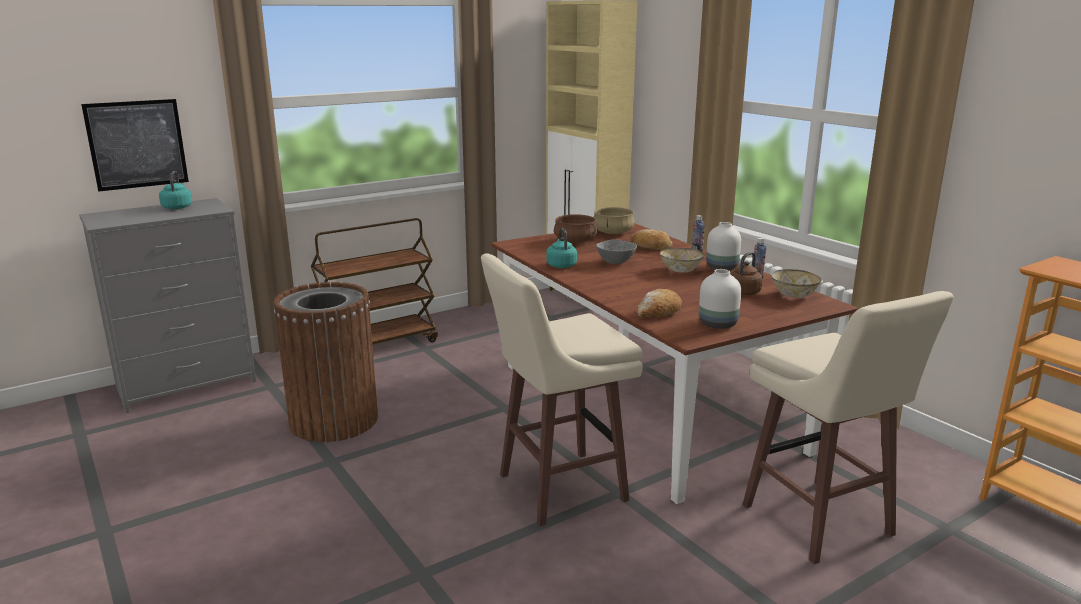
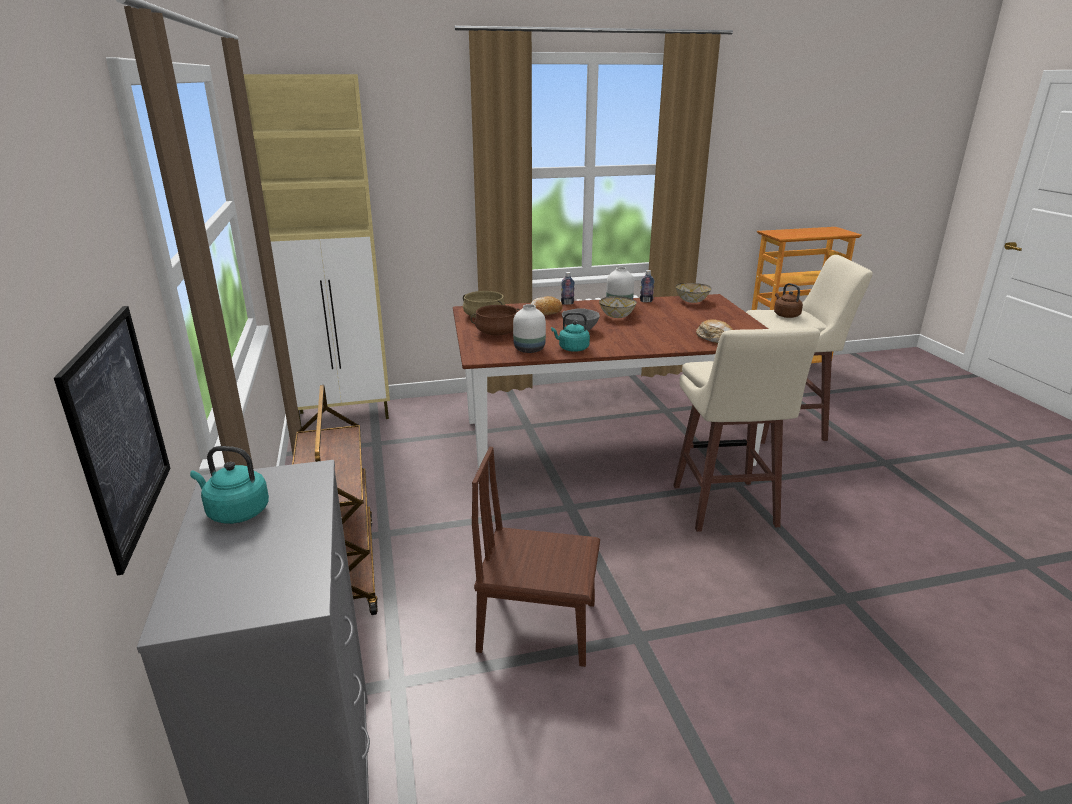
camera: 70 degrees left, 5 degrees up
brown trash can [274,282,378,442] -> brown chair [472,447,600,667]
white vase [699,269,741,329] -> white vase moved to [513,304,546,353]
brown kettle [730,252,763,295] -> brown kettle moved to [774,283,803,318]

